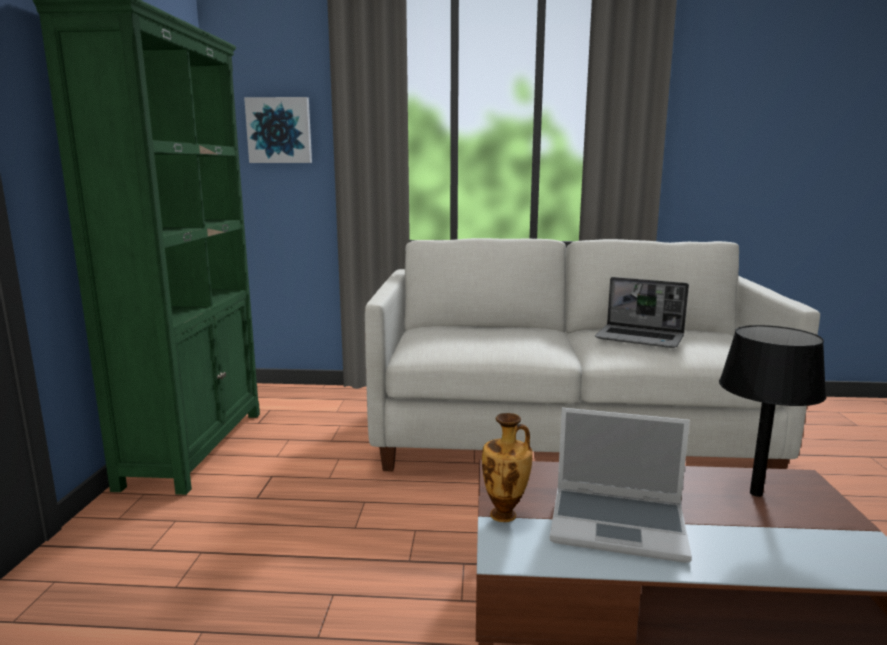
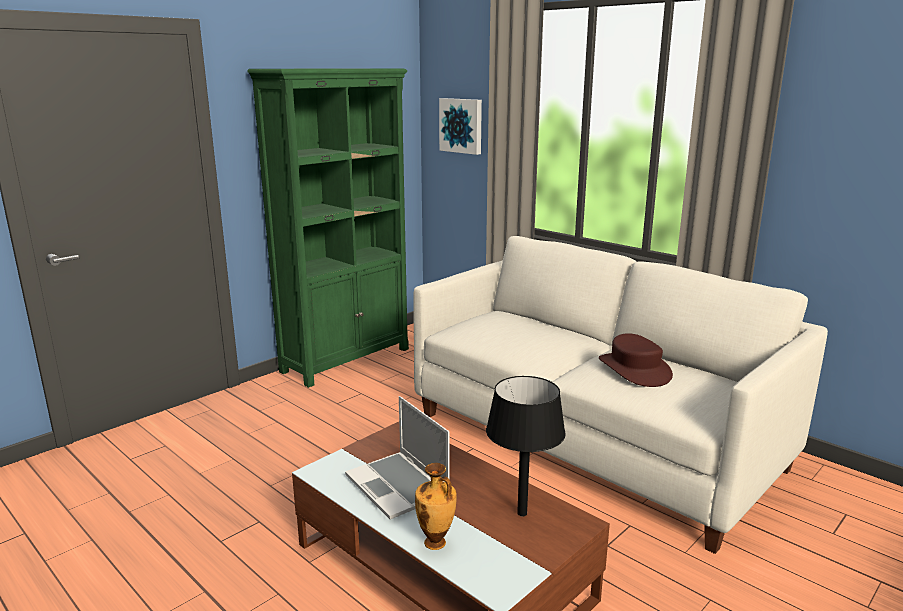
camera: 40 degrees right, 5 degrees up
vase [482,413,533,522] -> vase moved to [415,463,457,550]
laptop [595,277,689,348] -> brown hat [599,333,673,387]

